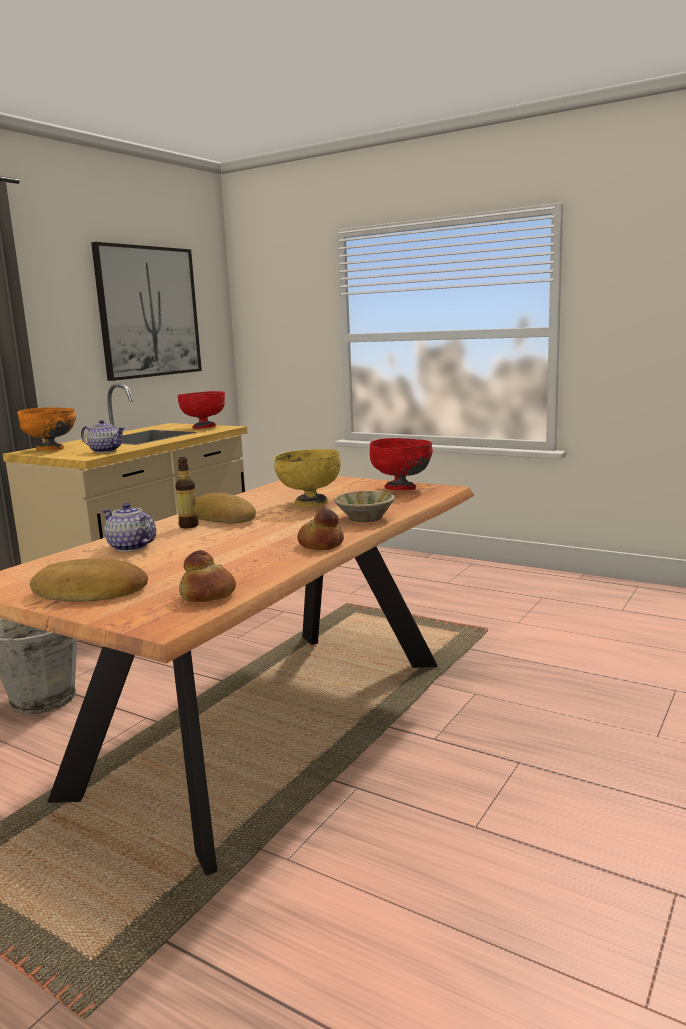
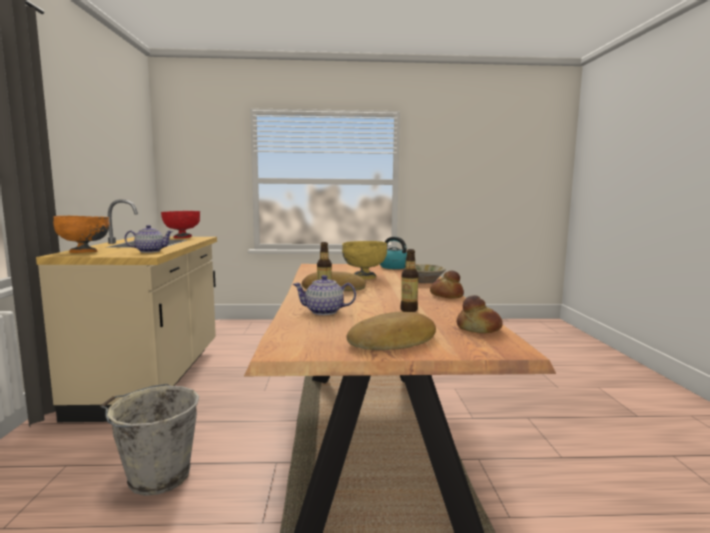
camera: 35 degrees left, 5 degrees down
picture [91,242,202,381] -> none
red bowl [370,438,433,490] -> kettle [380,237,407,269]
none -> bottle [400,249,419,312]

